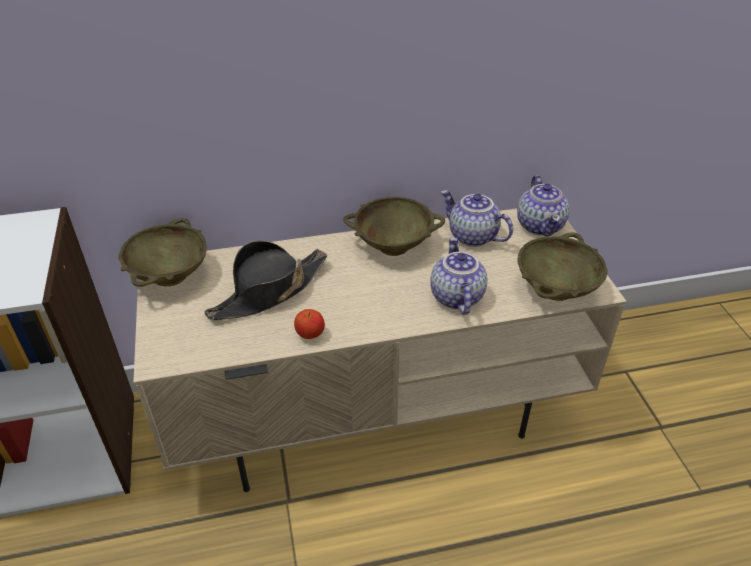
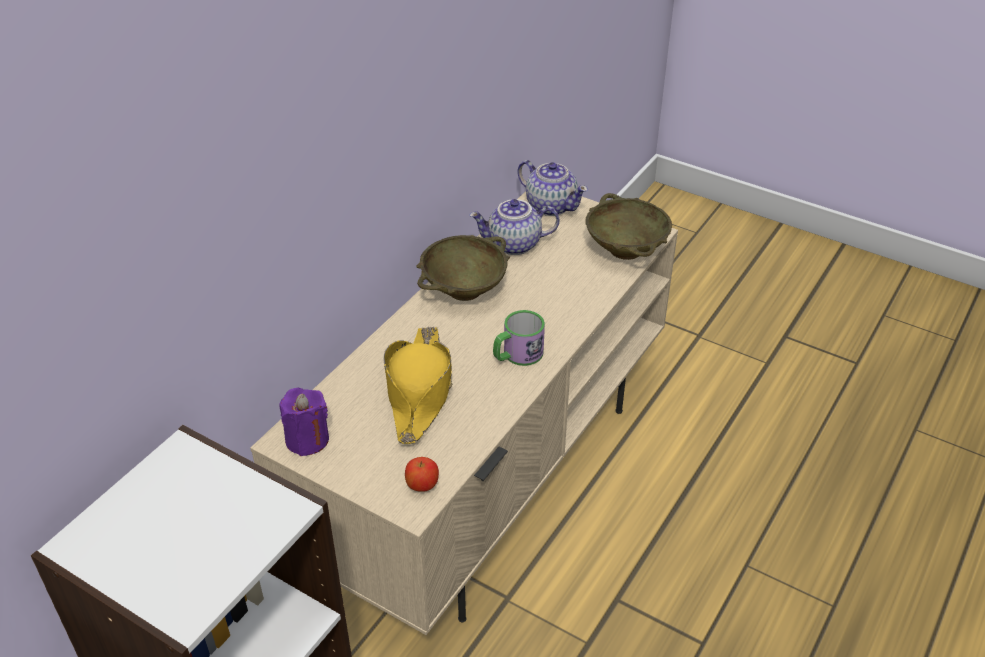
camera: 45 degrees left, 0 degrees up
beige bowl [119,218,207,287] -> purple candle [279,388,329,456]
black hat [205,241,327,320] -> yellow hat [383,326,452,444]
apple [294,309,325,339] -> apple moved to [405,457,439,492]
teapot [430,237,487,315] -> none
none -> mug [493,310,545,366]

